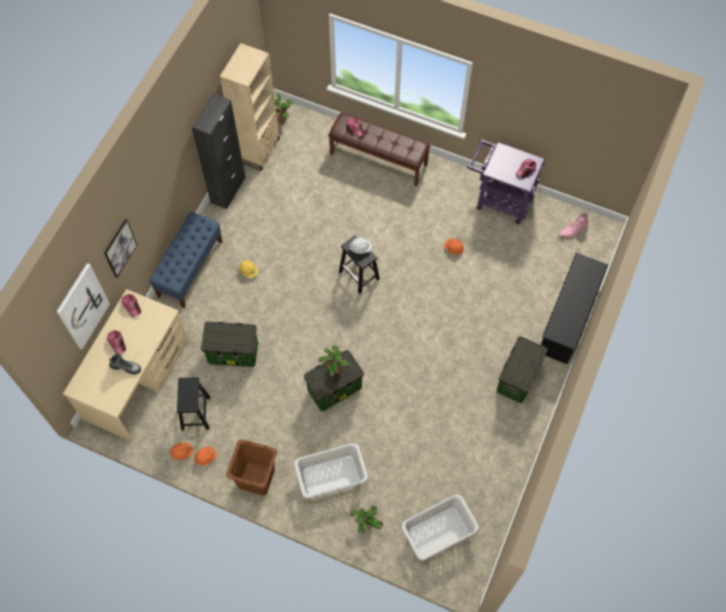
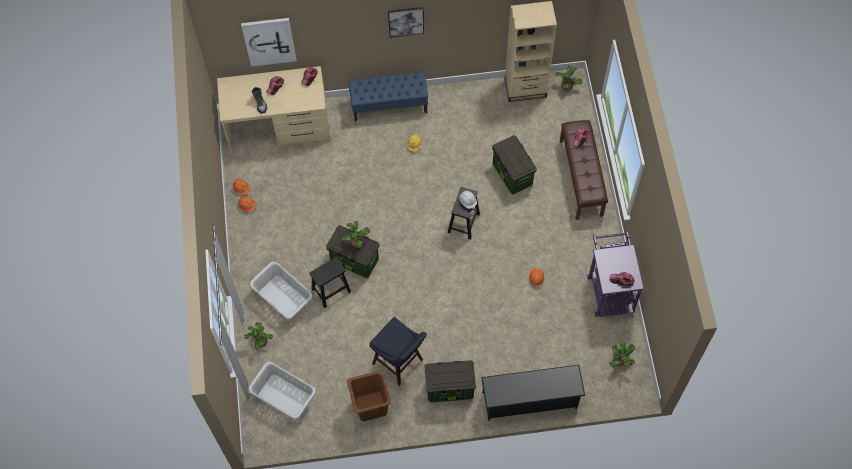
camera: 60 degrees right, 0 degrees up
picture [104,219,137,278] -> picture moved to [388,7,424,38]
black stool [177,377,210,431] -> black stool moved to [309,257,351,308]
black cabinet [192,94,245,209] -> none
storage box [201,322,258,367] -> storage box moved to [492,135,537,194]
brown laundry basket [226,439,277,495] -> brown laundry basket moved to [347,370,391,421]
pink boot [558,213,588,238] -> potted plant [610,343,635,367]
none -> blue stool [369,317,427,386]

